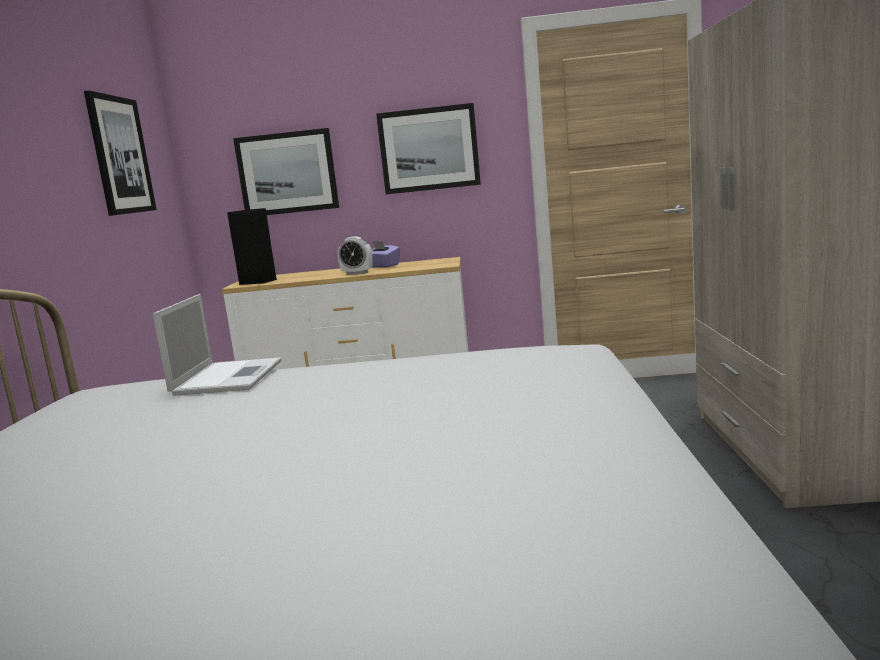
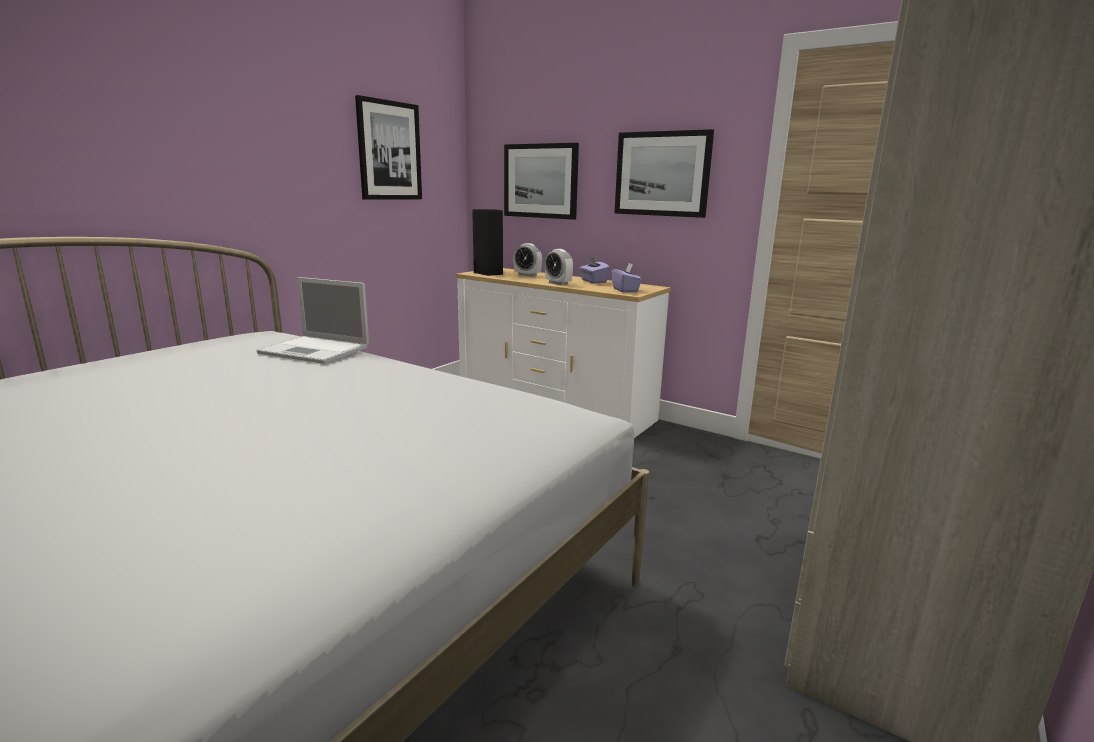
camera: 30 degrees right, 5 degrees up
laptop [153,294,282,396] -> laptop turned 75 degrees clockwise [256,277,369,364]
none -> alarm clock [513,243,542,277]
none -> purple tissue box [612,263,642,292]

